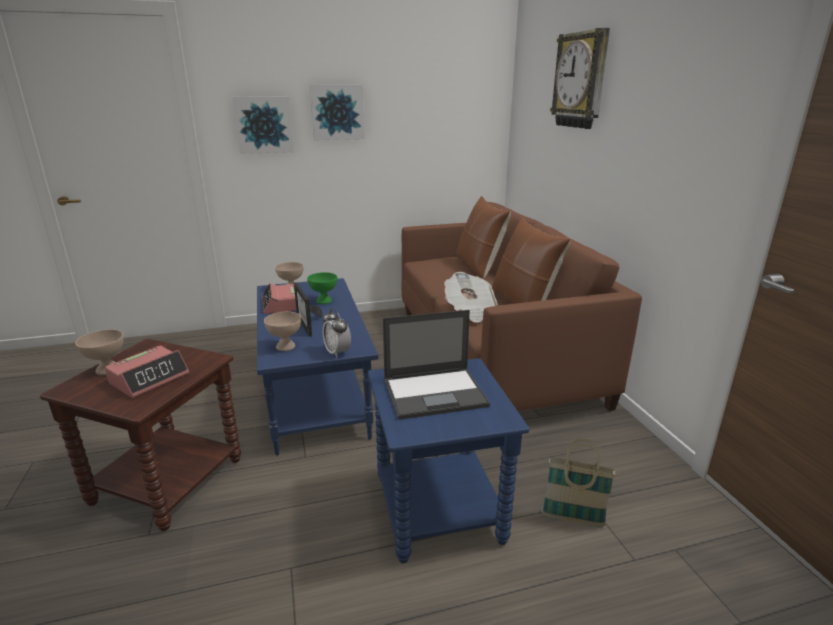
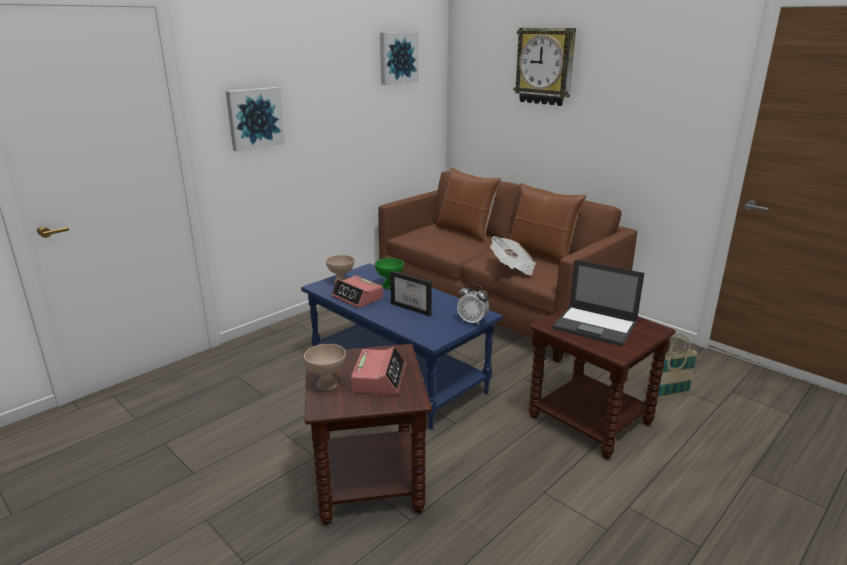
camera: 30 degrees left, 0 degrees up
beige bowl [264,312,301,351] -> none
picture [310,84,365,140] -> picture moved to [380,32,419,85]
blue side table [368,358,530,563] -> brown side table [529,305,676,459]
laptop [383,310,490,420] -> laptop turned 75 degrees clockwise [552,260,644,346]

